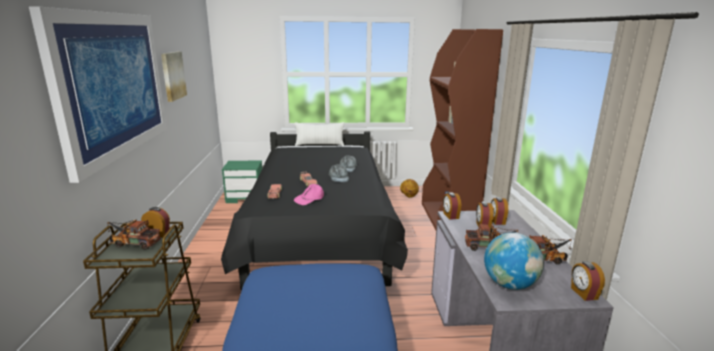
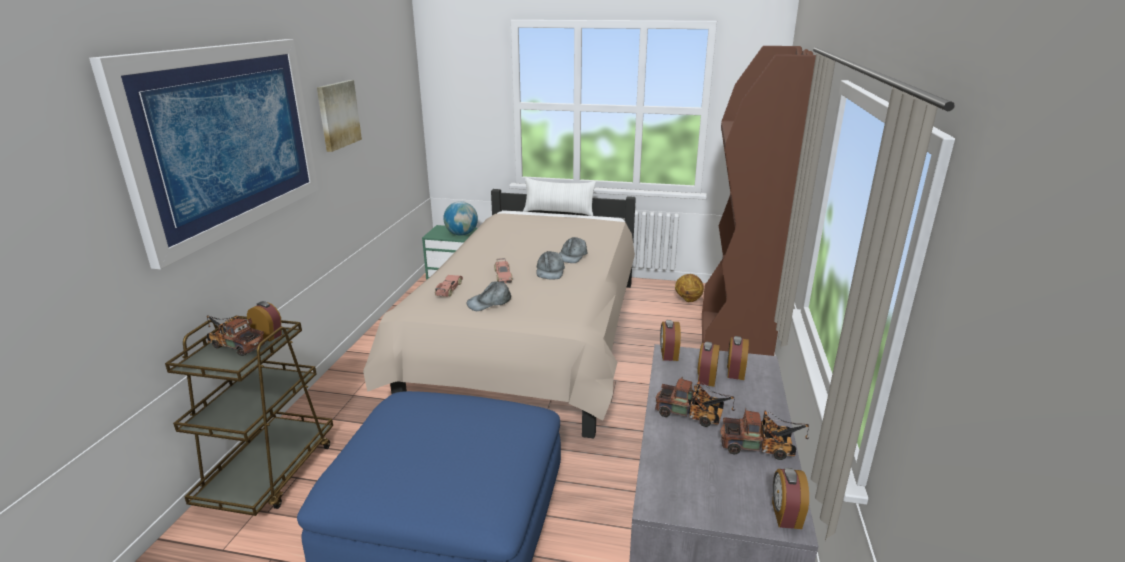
camera: 15 degrees right, 5 degrees up
black bed [221,131,408,290] -> beige bed [363,189,636,439]
pink cap [294,184,324,205] -> grey cap [466,281,511,311]
globe [484,232,544,290] -> globe moved to [443,201,478,236]

